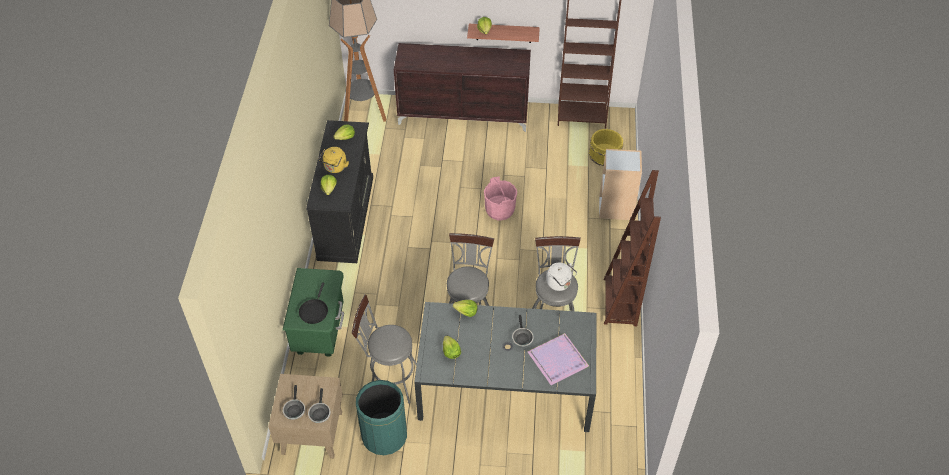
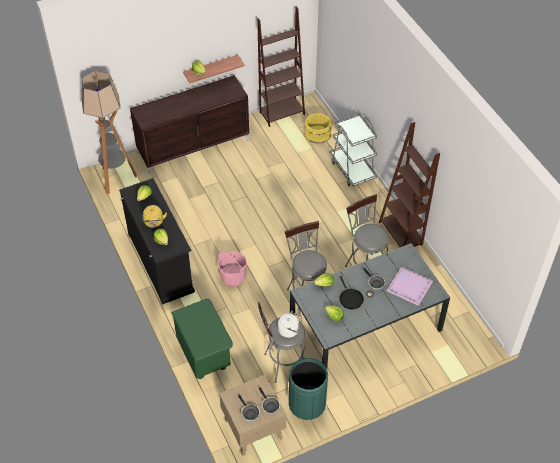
camera: 30 degrees left, 0 degrees up
black frying pan [299,283,328,324] -> black frying pan moved to [339,276,364,309]
pink bucket [484,176,517,221] -> pink bucket moved to [218,250,247,287]
white kettle [546,262,577,291] -> white kettle moved to [278,311,302,338]
bookcase [599,149,642,220] -> grey cart [330,113,377,186]

